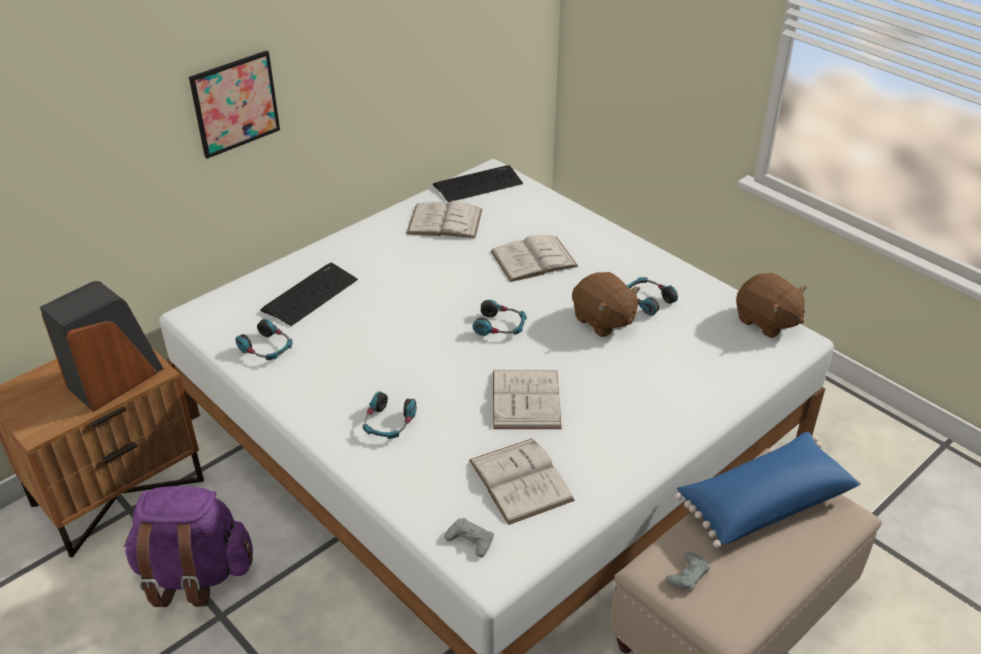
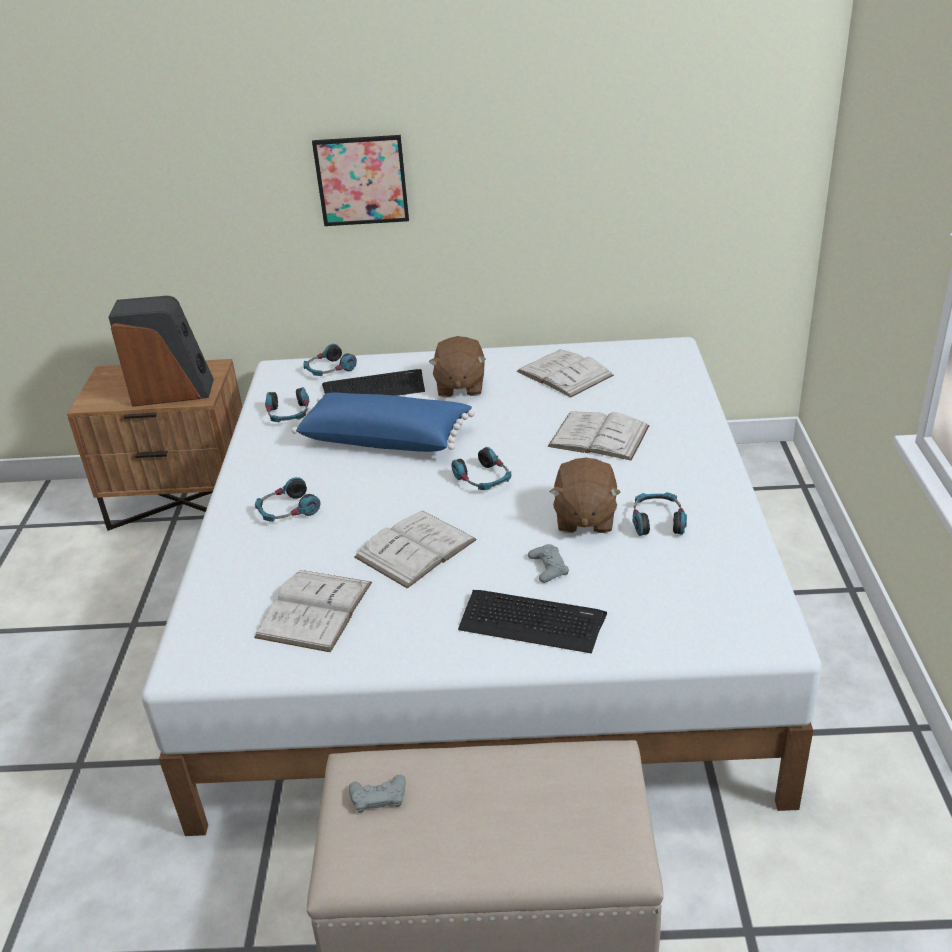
camera: 45 degrees right, 5 degrees down
purple backpack [124,486,253,607] -> none
keyboard [433,165,523,202] -> keyboard moved to [458,590,607,653]
grey game controller [444,518,494,558] -> grey game controller moved to [528,544,569,583]
blue pillow [675,432,862,548] -> blue pillow moved to [292,393,475,452]
brown plush toy [736,273,806,338] -> brown plush toy moved to [429,336,486,397]
none -> headphones [303,344,357,376]

